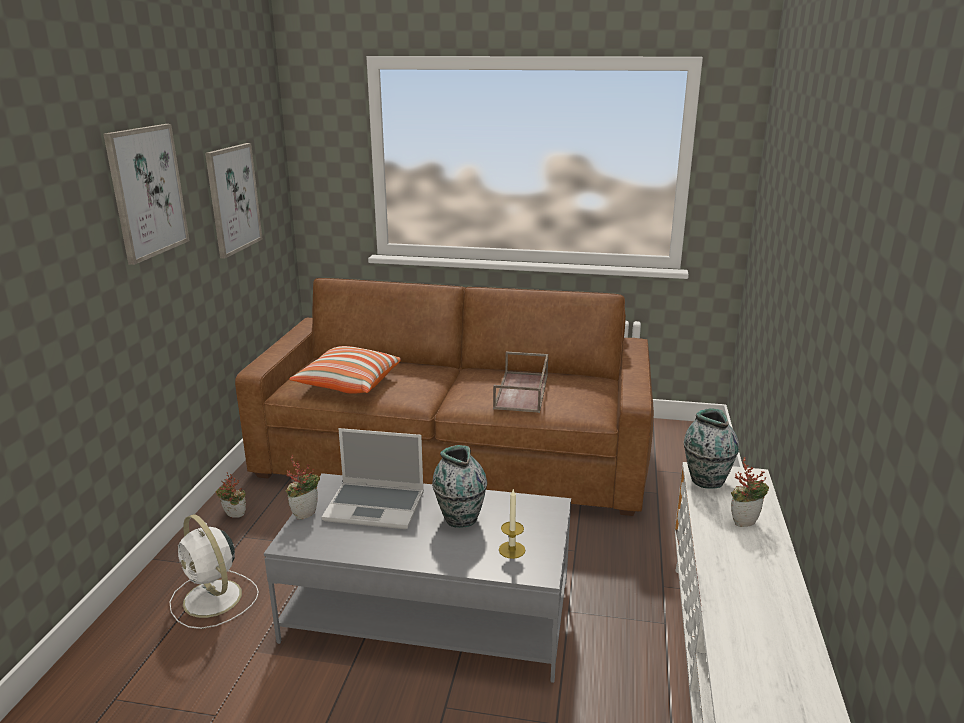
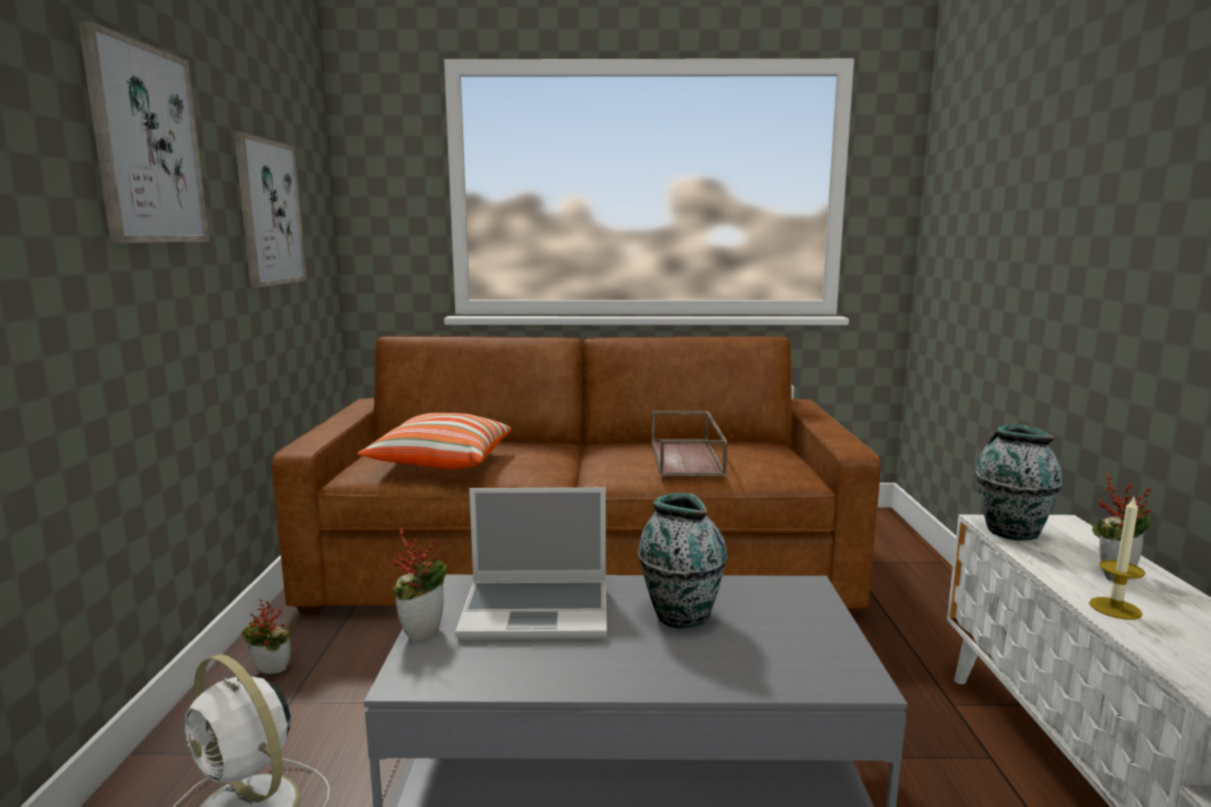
camera: 10 degrees left, 10 degrees down
candle [499,489,525,559] -> candle moved to [1089,495,1145,620]

